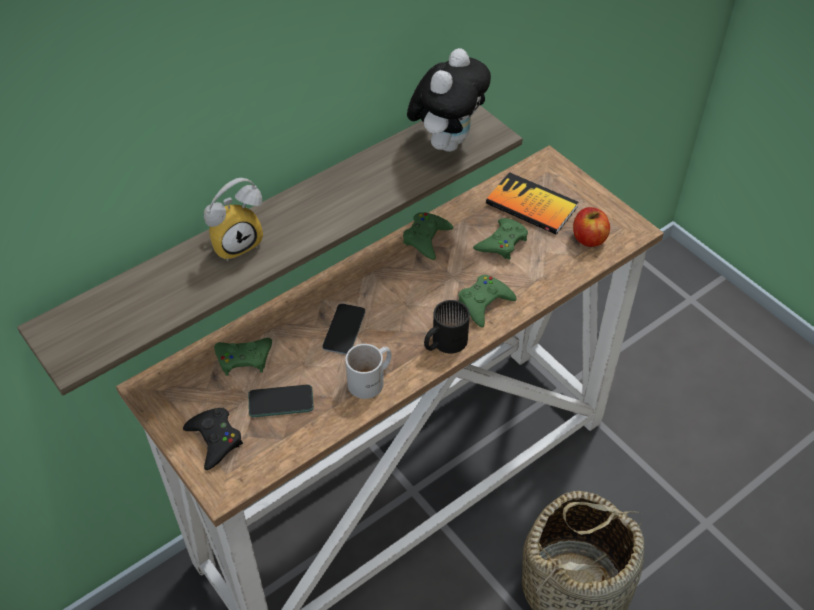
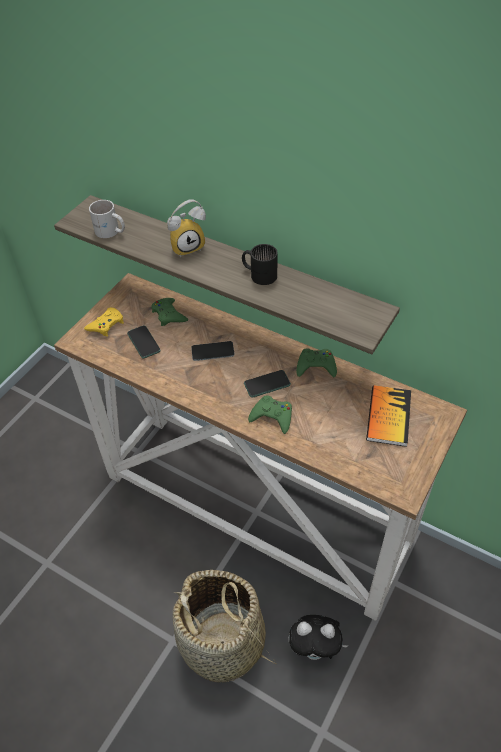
camera: 70 degrees right, 0 degrees up
black game controller [183,408,243,470] -> yellow game controller [84,307,124,337]
alarm clock [204,178,263,262] -> alarm clock turned 60 degrees counterclockwise [167,199,206,257]
white mug [345,344,392,399] -> white mug moved to [89,200,125,238]
plush toy [407,48,491,152] -> plush toy moved to [289,615,348,660]
black mug [424,300,470,353] -> black mug moved to [242,244,277,285]
green game controller [473,218,528,260] -> none
apple [573,207,610,247] -> none
none -> phone [244,370,291,398]

